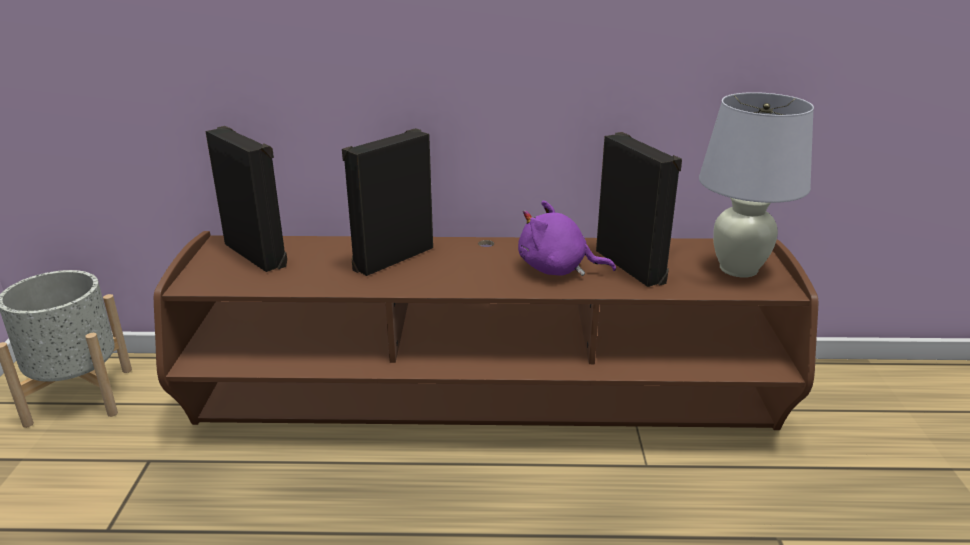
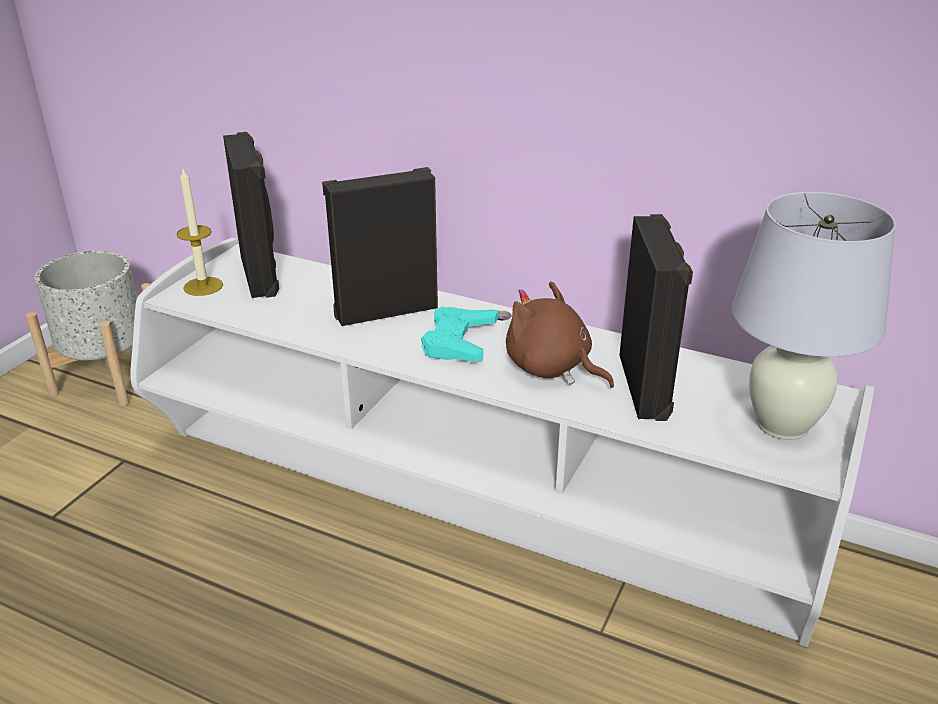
camera: 25 degrees right, 5 degrees up
brown tv stand [154,231,818,430] -> white tv stand [131,238,874,647]
purple plush toy [518,201,616,276] -> brown plush toy [506,281,614,388]
none -> candle [177,169,223,296]
none -> turquoise game controller [421,307,498,362]

